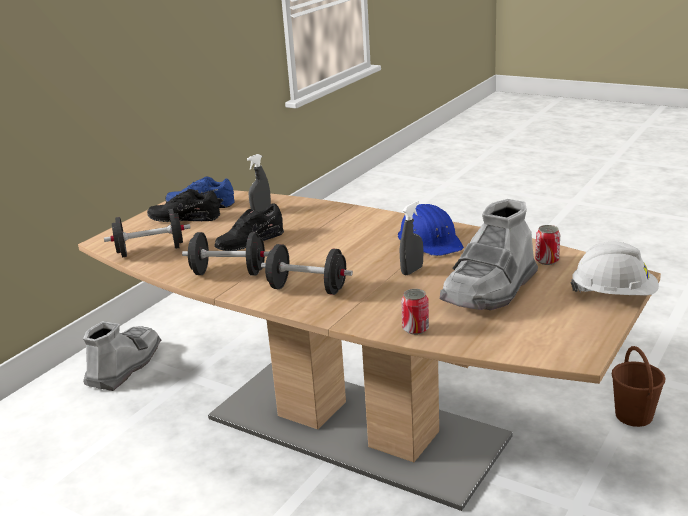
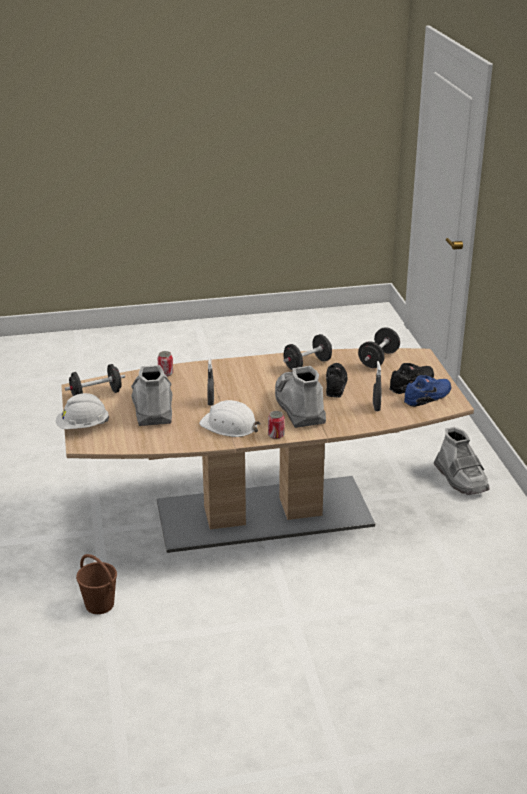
camera: 135 degrees right, 5 degrees up
black dumbbell [261,244,353,295] -> black dumbbell moved to [65,364,125,396]
blue hard hat [398,204,464,256] -> white hard hat [199,400,261,437]
can [535,225,560,265] -> can moved to [268,411,285,439]
none -> grey boot [275,366,326,428]

